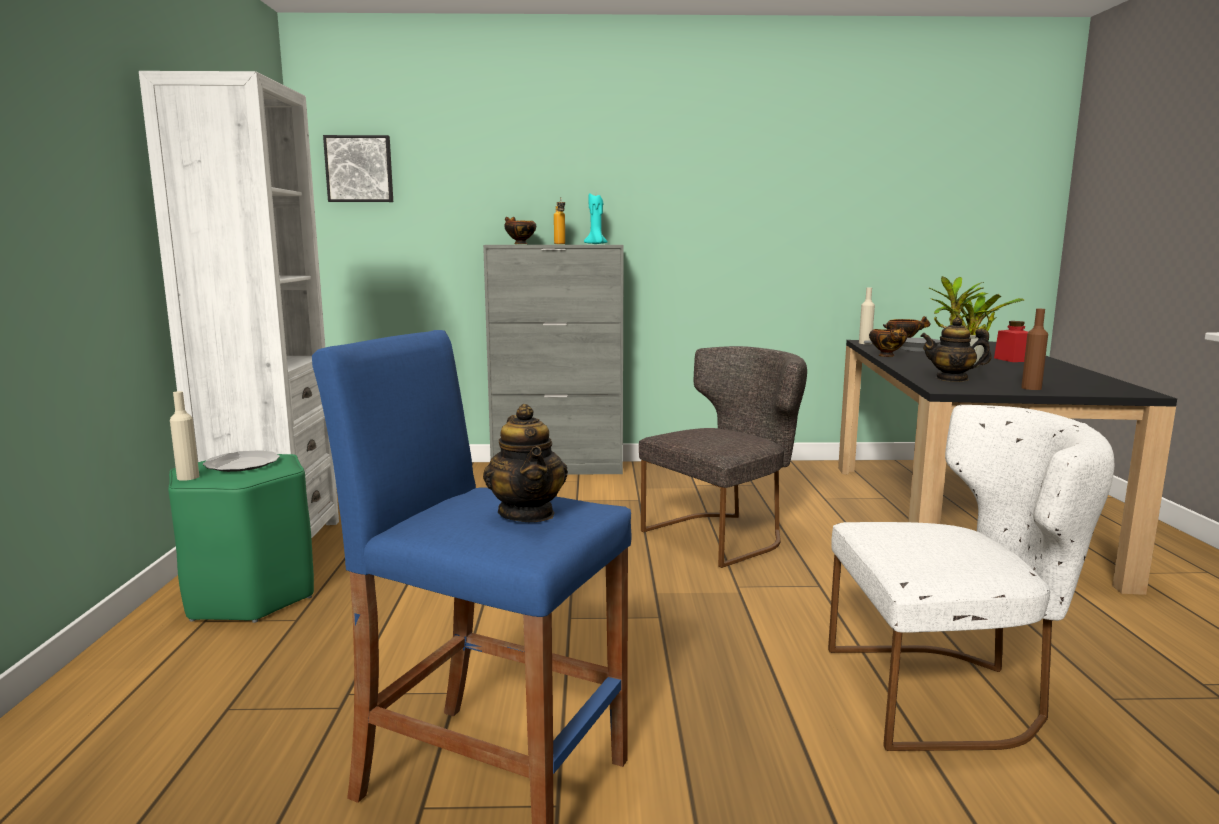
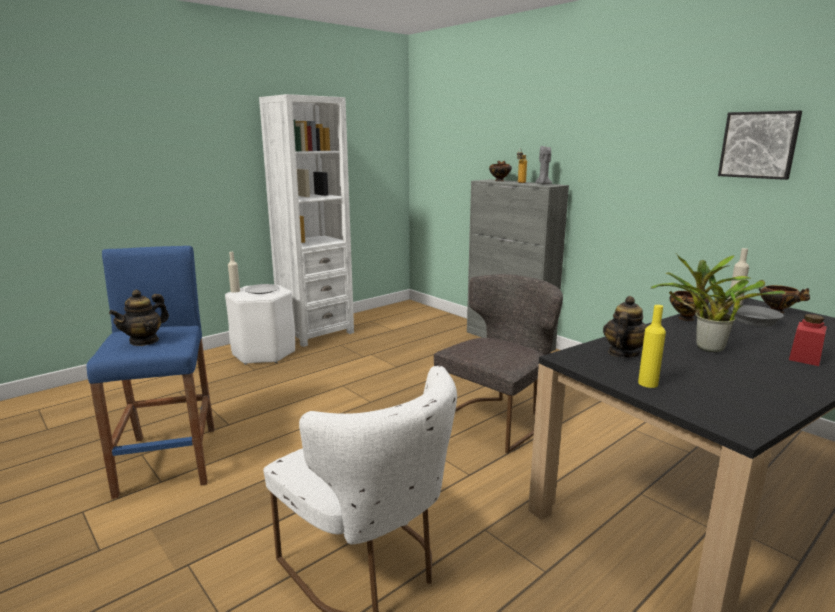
camera: 50 degrees right, 5 degrees up
green stool [168,454,314,623] -> white stool [225,285,295,365]
picture [323,135,393,202] -> picture moved to [718,111,802,180]
turquoise candle [584,193,608,244] -> grey candle [535,146,552,184]
grey chair [639,346,807,568] -> grey chair turned 60 degrees counterclockwise [434,274,563,453]
teapot [920,317,992,382] -> teapot turned 60 degrees clockwise [603,296,647,358]
brown bottle [1021,309,1048,390] -> yellow bottle [638,305,666,388]

